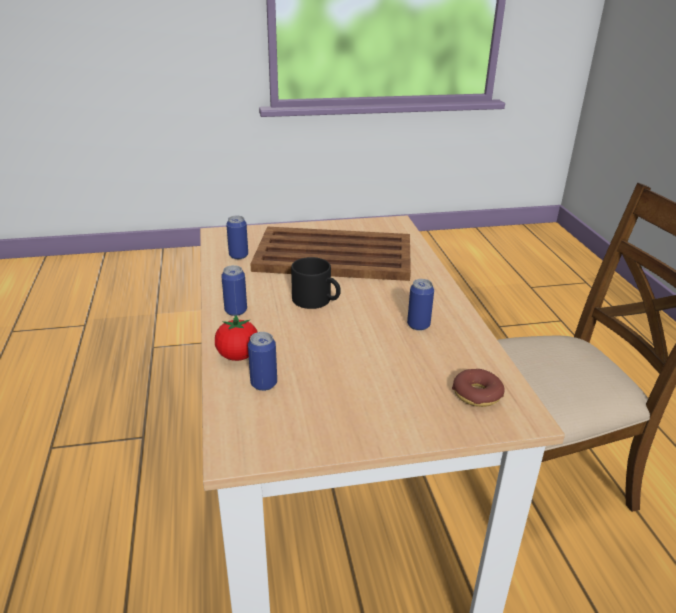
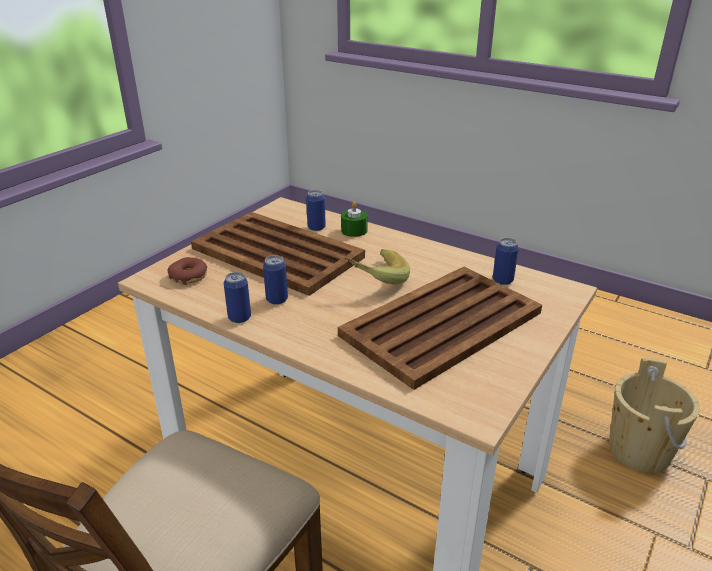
camera: 135 degrees right, 0 degrees up
tomato [215,315,258,361] -> green candle [341,201,368,237]
can [221,265,247,316] -> can moved to [224,272,251,323]
black mug [291,257,341,309] -> banana [344,249,410,284]
none -> brown tray [191,212,365,296]
none -> beige bucket [609,358,700,473]

